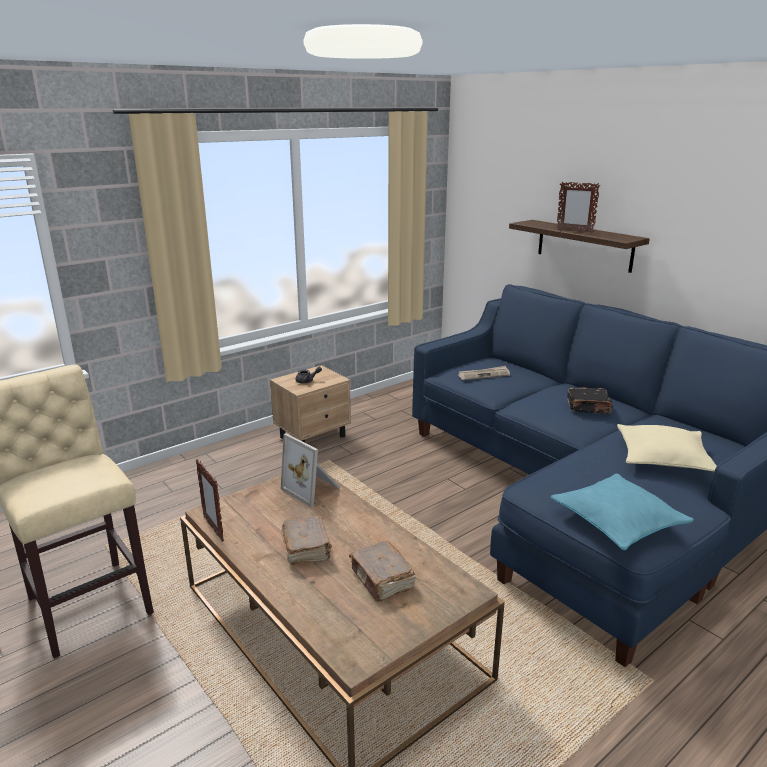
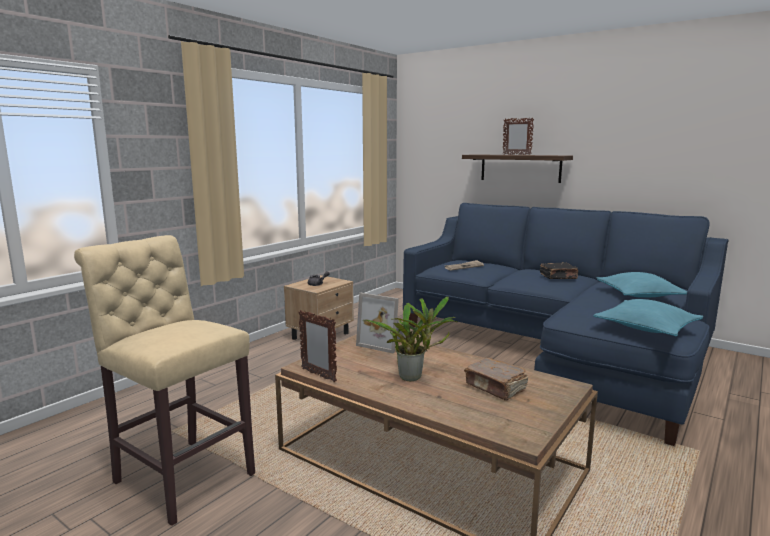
camera: 15 degrees left, 10 degrees down
brown book [281,515,332,565] -> potted plant [365,297,458,381]
beige pillow [617,424,717,472] -> turquoise pillow [597,272,687,298]

